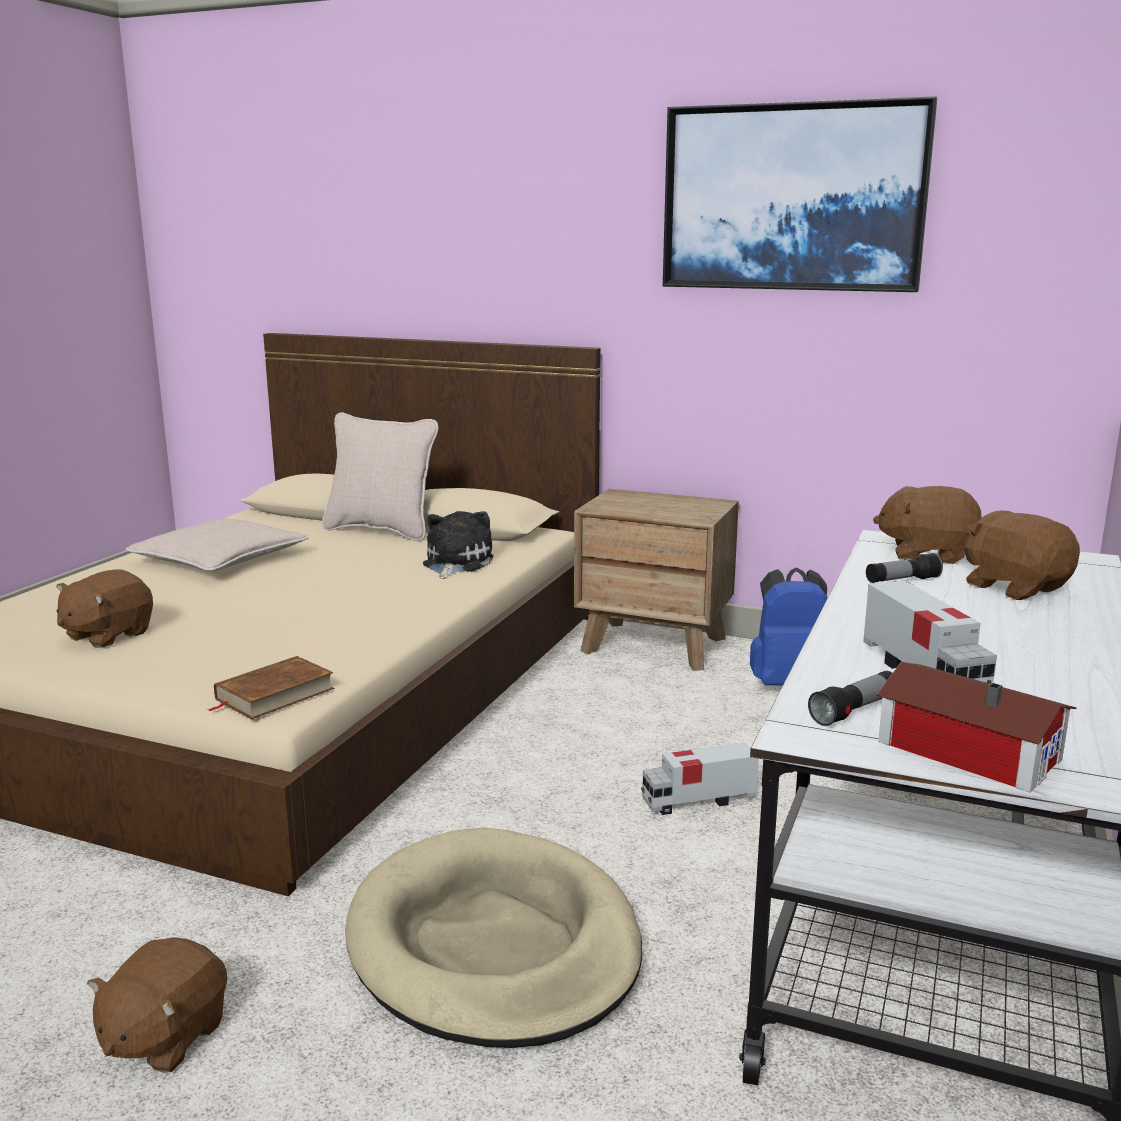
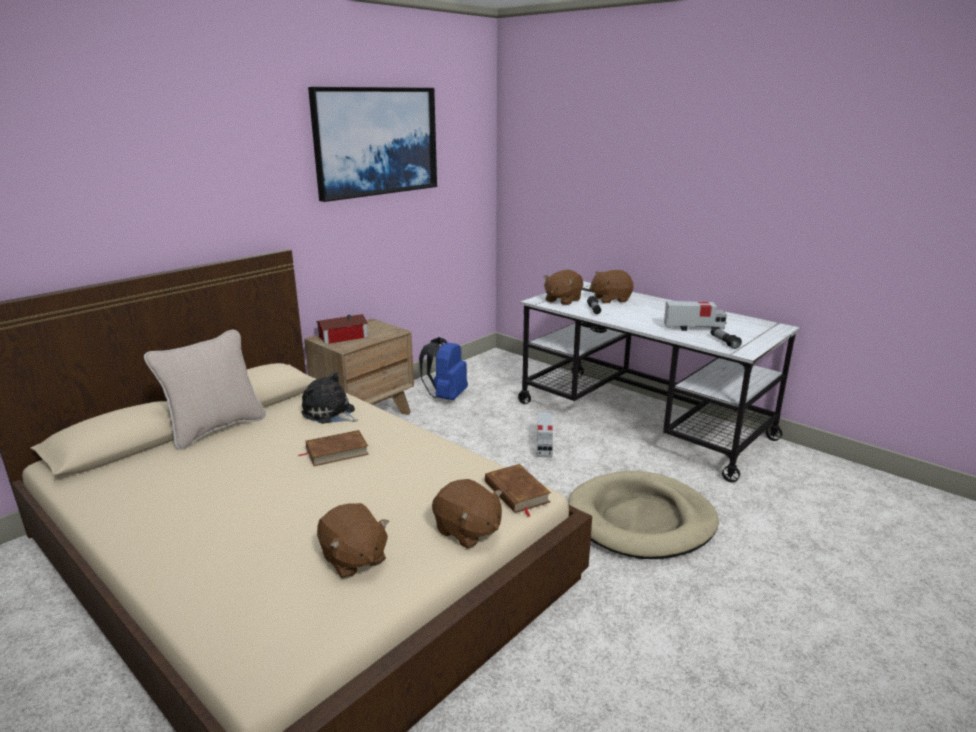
camera: 70 degrees left, 5 degrees up
brown plush toy [87,937,227,1073] -> brown plush toy moved to [432,479,502,549]
beige pillow [126,519,309,571] -> none
toy house [876,662,1076,792] -> toy house moved to [316,314,368,344]
none -> brown book [299,430,369,466]

